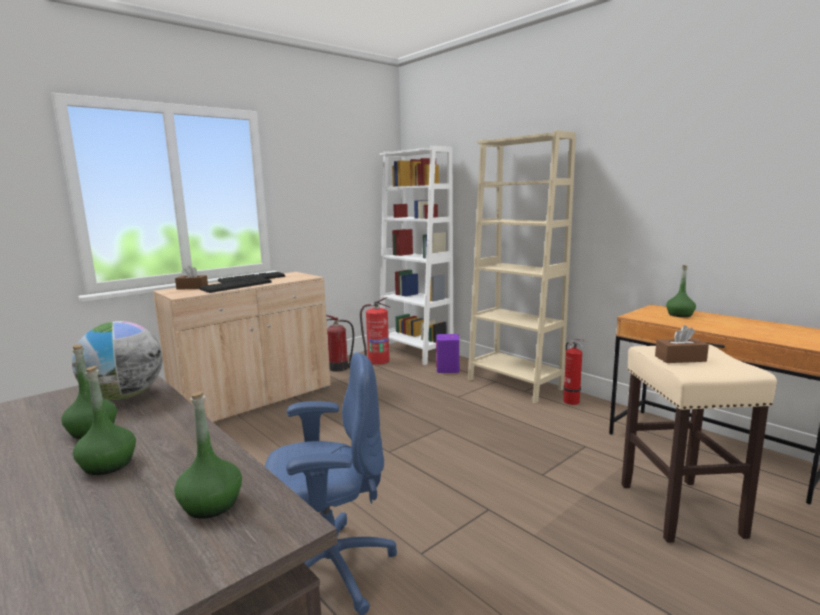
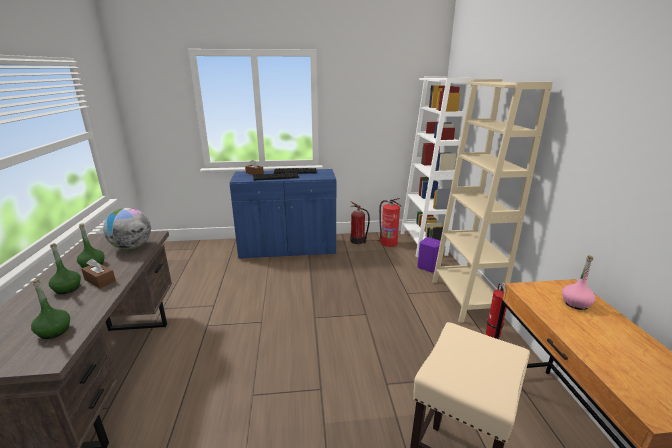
camera: 35 degrees right, 10 degrees up
beige cabinet [153,272,331,422] -> blue cabinet [229,169,336,259]
blue office chair [265,352,397,615] -> none
brown tissue box [655,325,709,363] -> brown tissue box moved to [81,259,116,288]
green bottle [666,265,696,317] -> pink bottle [562,255,596,310]

